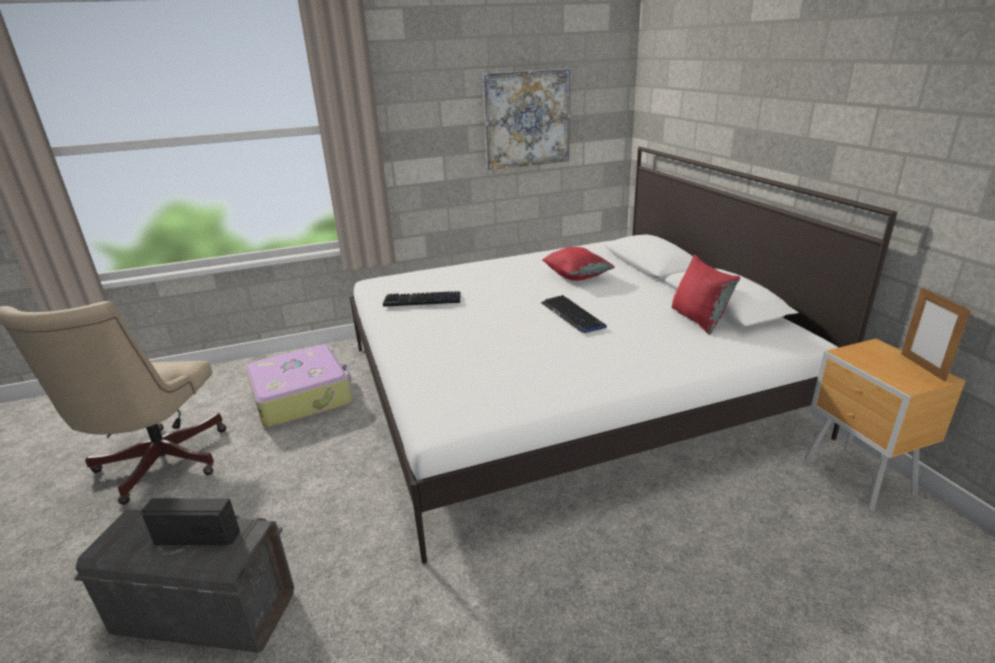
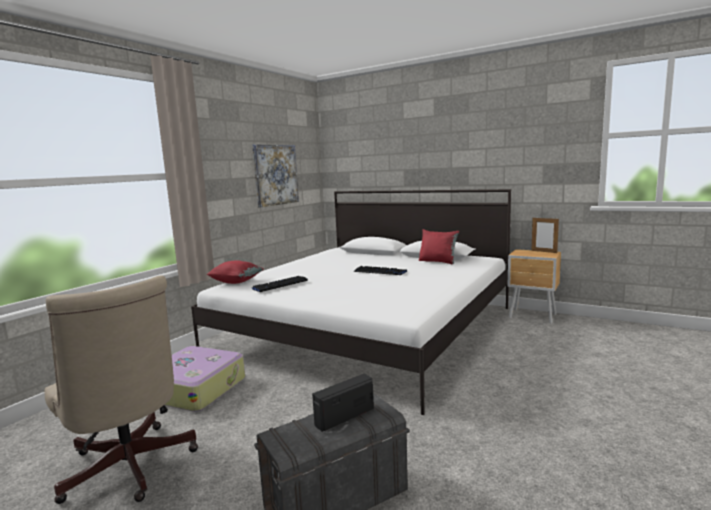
camera: 40 degrees left, 15 degrees down
red pillow [542,247,615,281] -> red pillow moved to [207,260,264,284]

